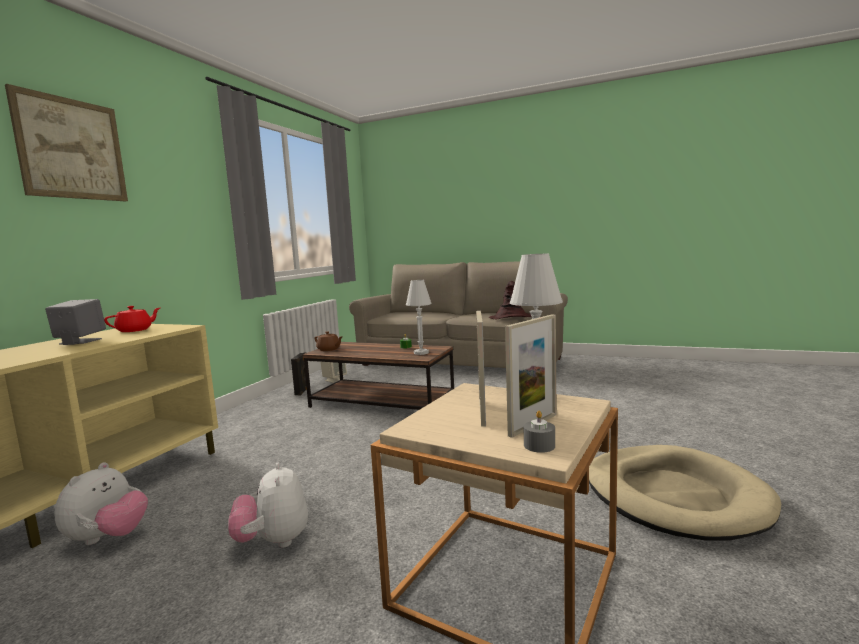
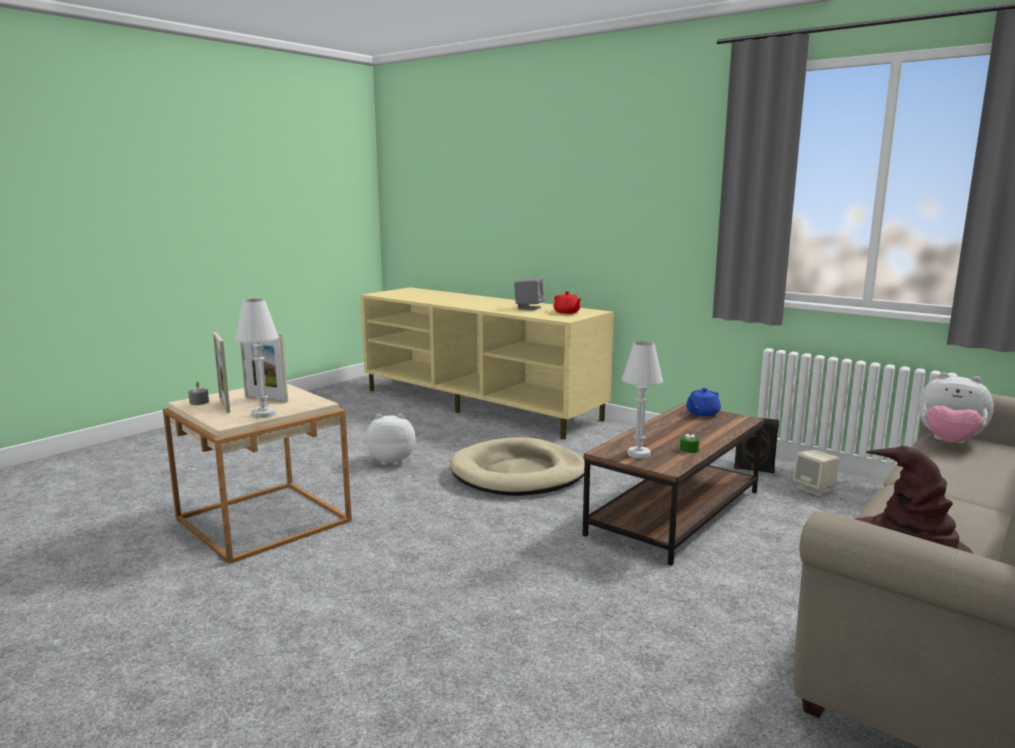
camera: 105 degrees right, 5 degrees up
picture [5,84,128,201] -> none
plush toy [54,462,148,545] -> plush toy moved to [918,373,994,443]
brown teapot [314,331,343,351] -> blue teapot [686,388,721,417]
beige dog bed [589,445,781,541] -> beige dog bed moved to [450,437,585,496]

